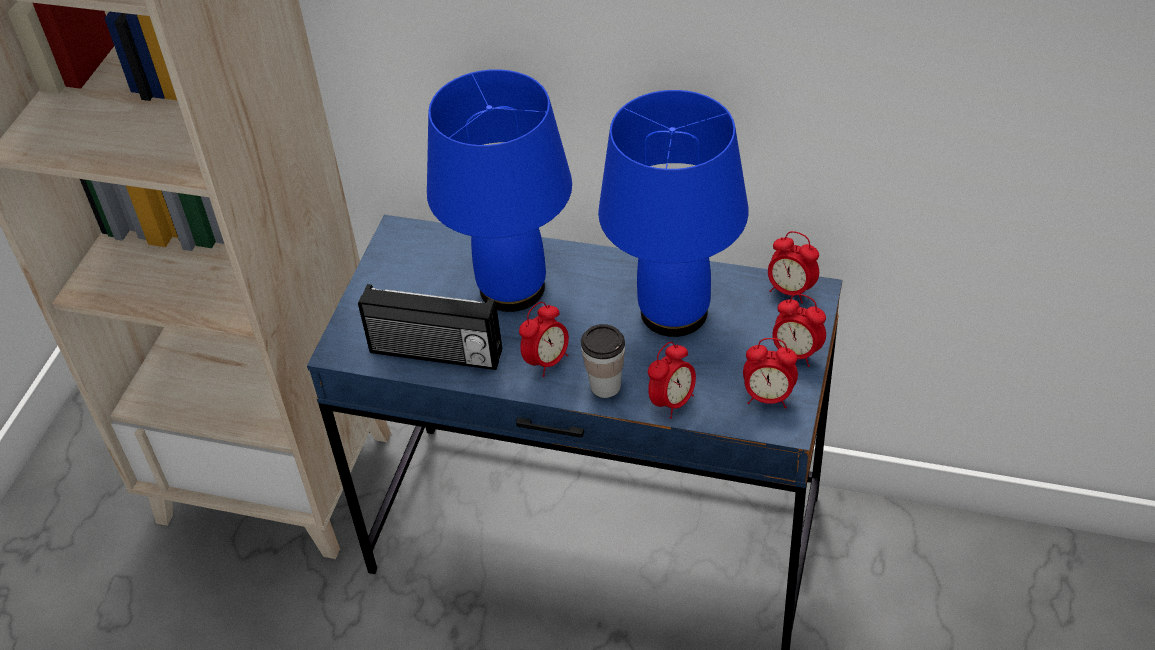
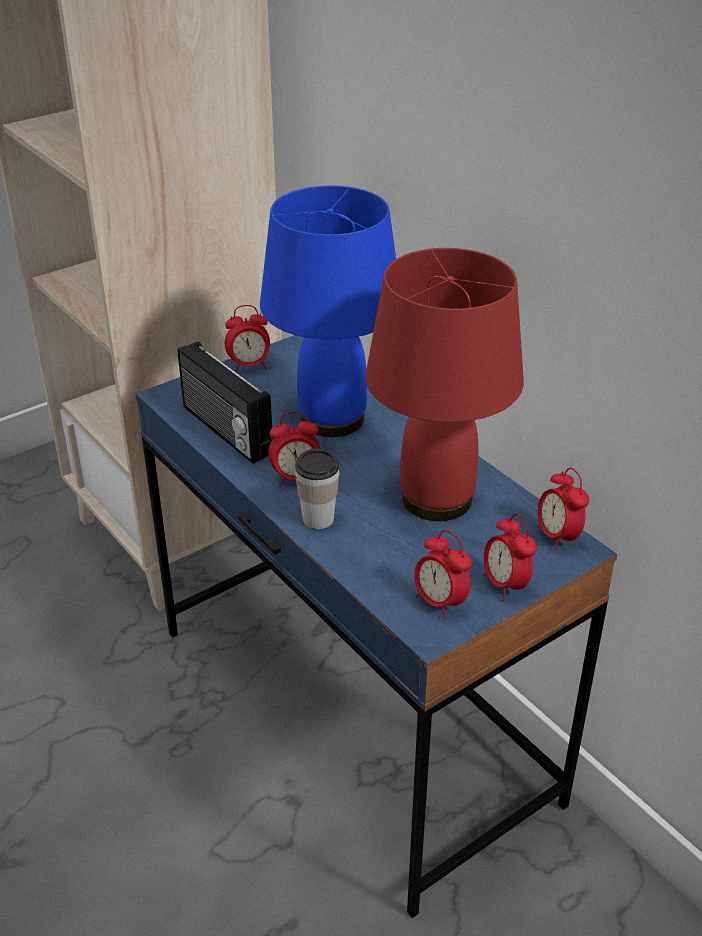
camera: 35 degrees right, 10 degrees down
blue table lamp [598,90,748,337] -> red table lamp [365,248,524,521]
alarm clock [648,342,696,419] -> alarm clock moved to [225,305,270,372]

